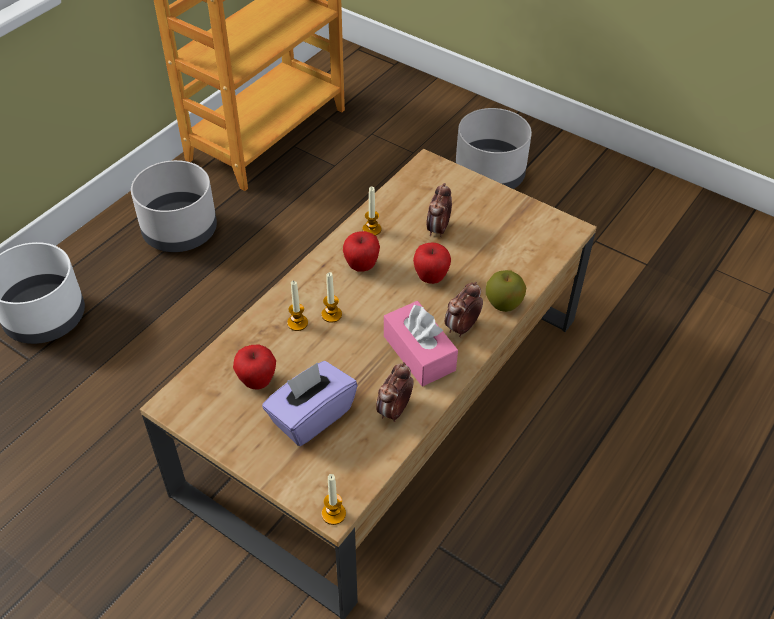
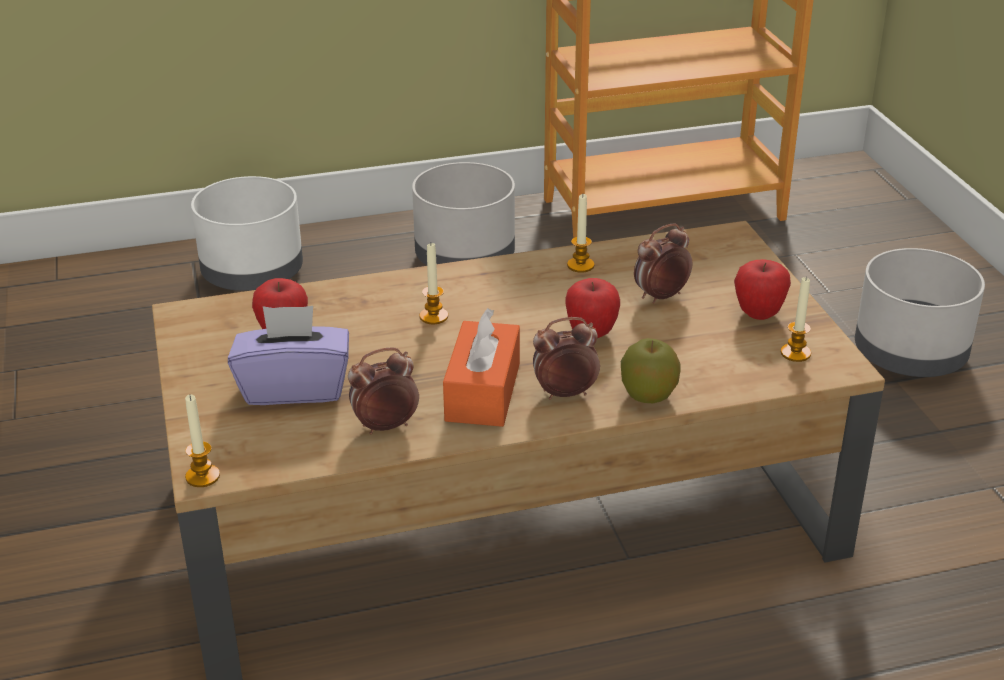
camera: 40 degrees right, 15 degrees down
candle [287,281,308,331] -> candle moved to [781,277,811,362]
apple [343,231,380,272] -> apple moved to [734,259,791,320]
pink tissue box [384,301,458,386] -> orange tissue box [443,308,520,427]

